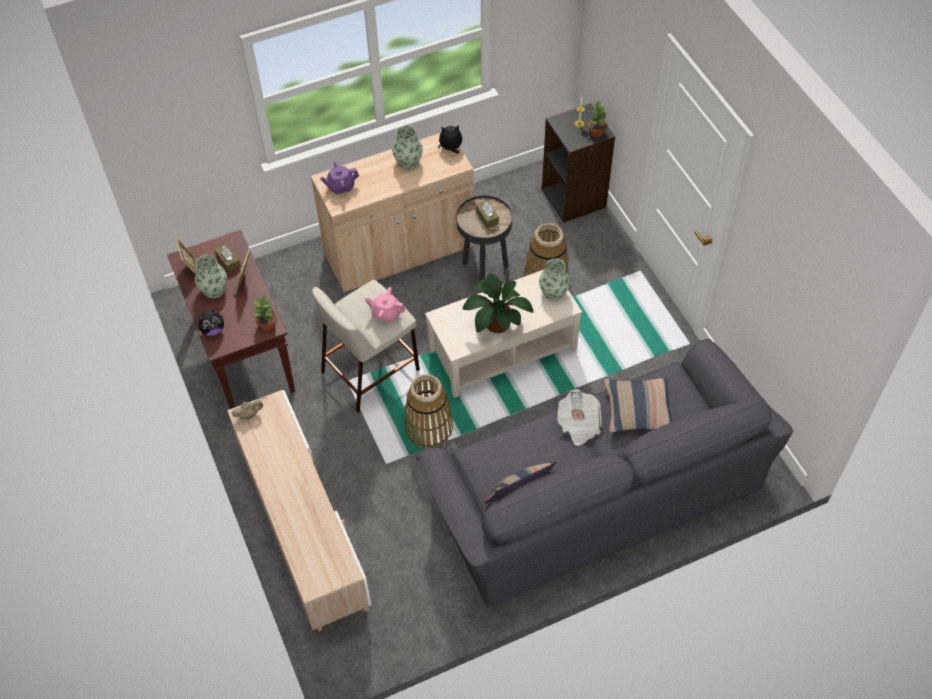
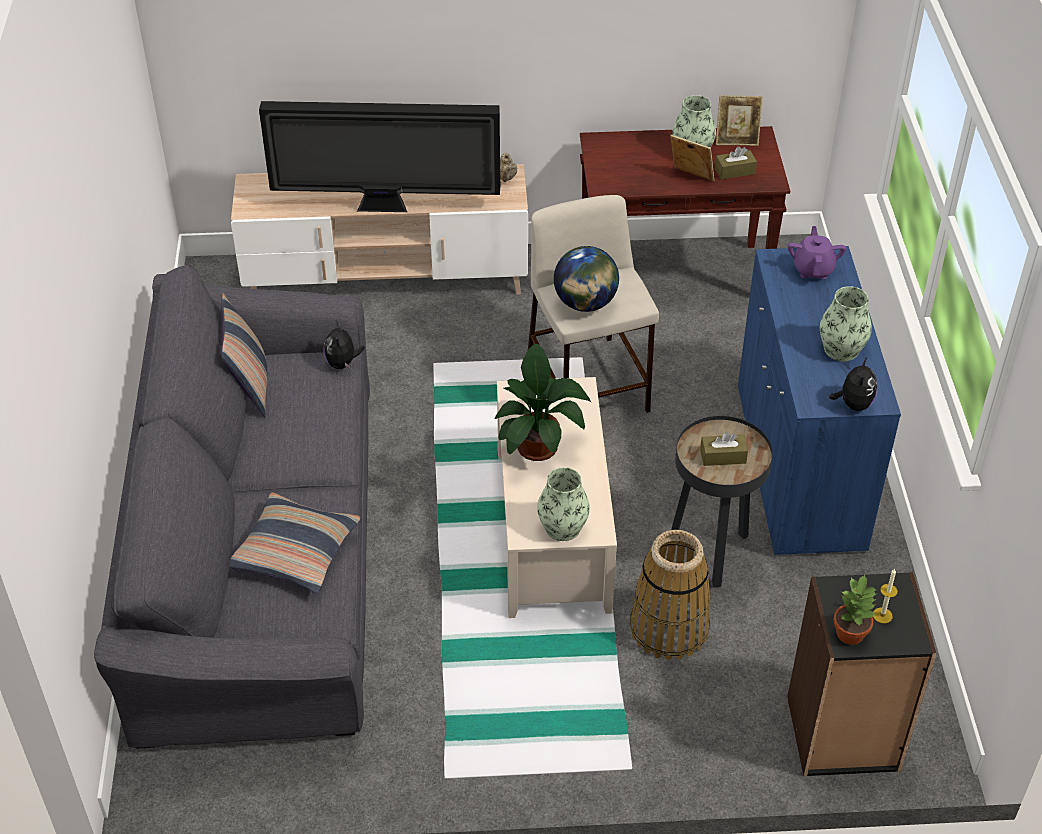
camera: 110 degrees right, 10 degrees down
plush toy [199,310,224,336] -> plush toy moved to [323,321,365,369]
potted plant [253,295,277,331] -> none
beige cabinet [311,133,474,292] -> blue cabinet [738,246,901,557]
pink teapot [365,287,406,322] -> globe [554,246,619,312]
basket [405,374,453,448] -> none
newspaper [557,389,602,446] -> none
none -> television [259,101,500,212]

